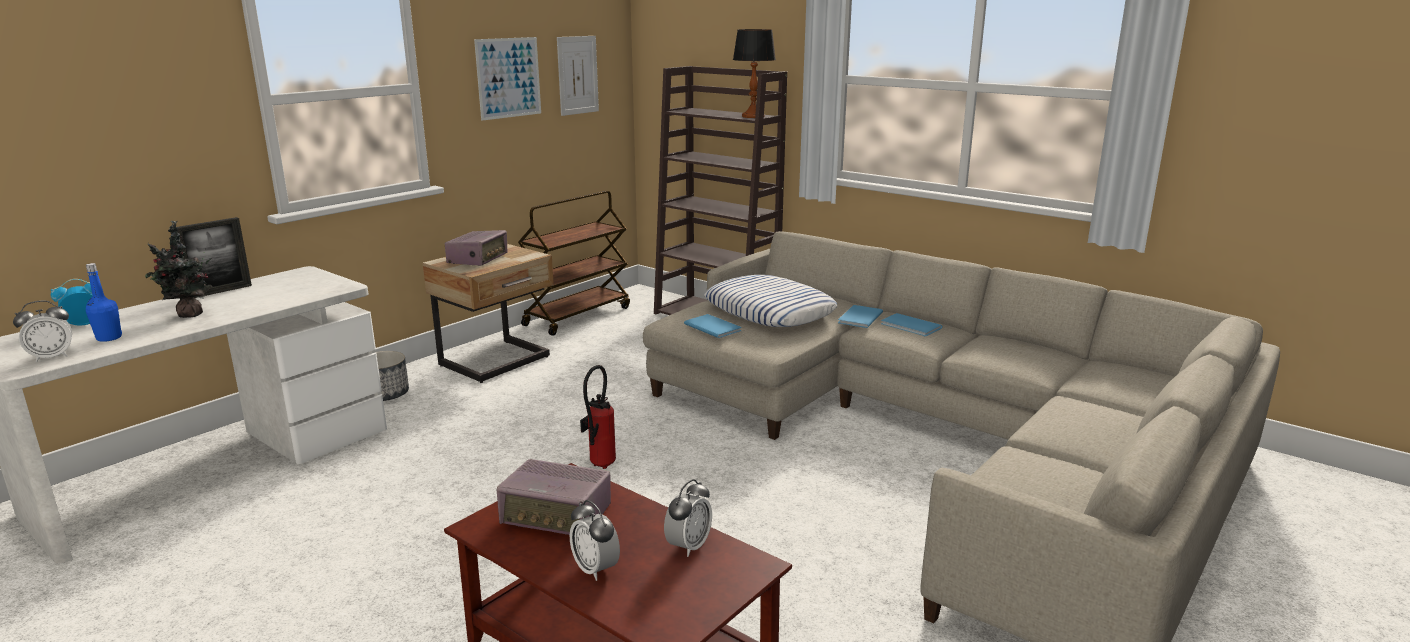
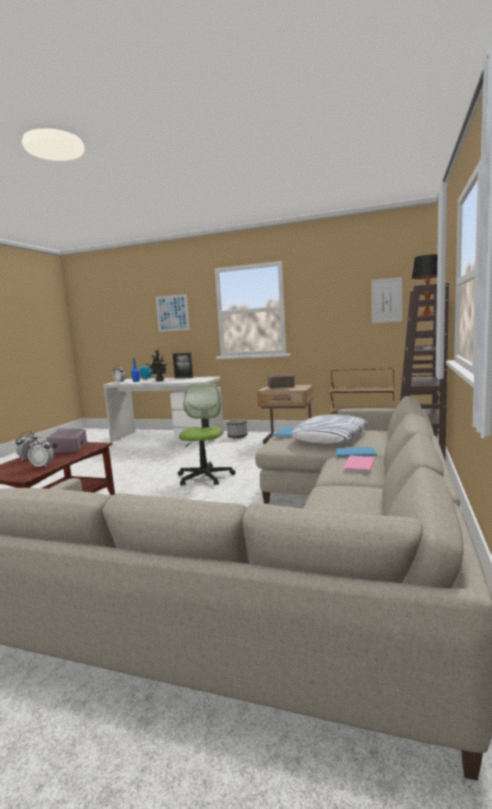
camera: 70 degrees right, 10 degrees down
picture [474,37,541,121] -> picture moved to [156,294,190,332]
fire extinguisher [580,365,616,469] -> office chair [178,384,235,486]
blue book [881,313,943,336] -> pink book [343,456,375,473]

